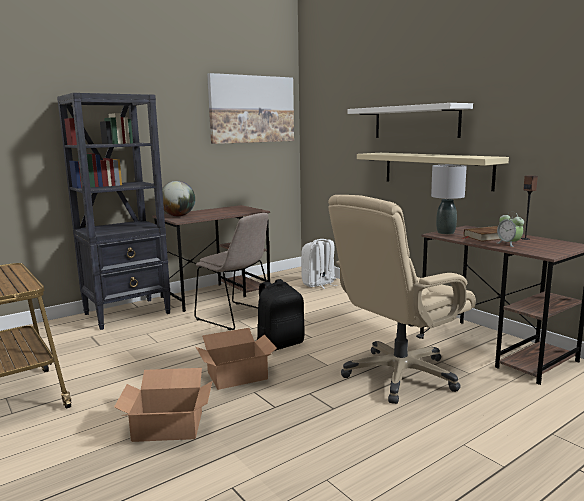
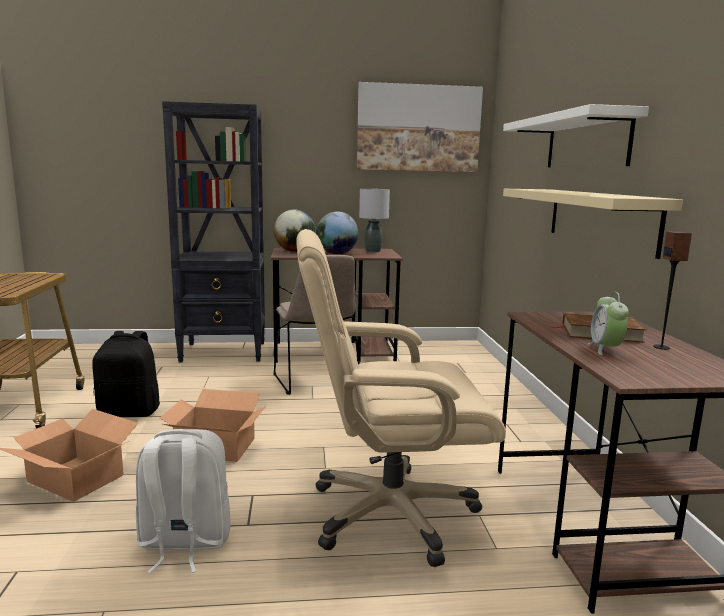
camera: 30 degrees right, 0 degrees up
black backpack [257,279,305,351] -> black backpack moved to [92,331,160,417]
white backpack [301,239,337,289] -> white backpack moved to [136,429,231,574]
grey table lamp [431,165,467,234] -> grey table lamp moved to [359,189,390,252]
none -> globe [316,211,359,254]

